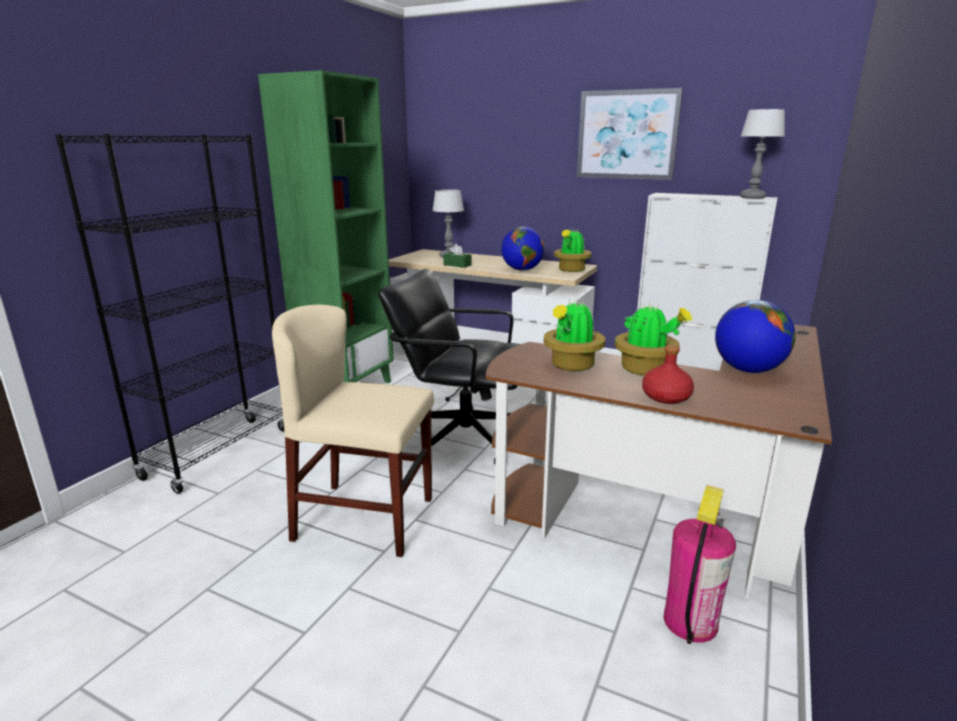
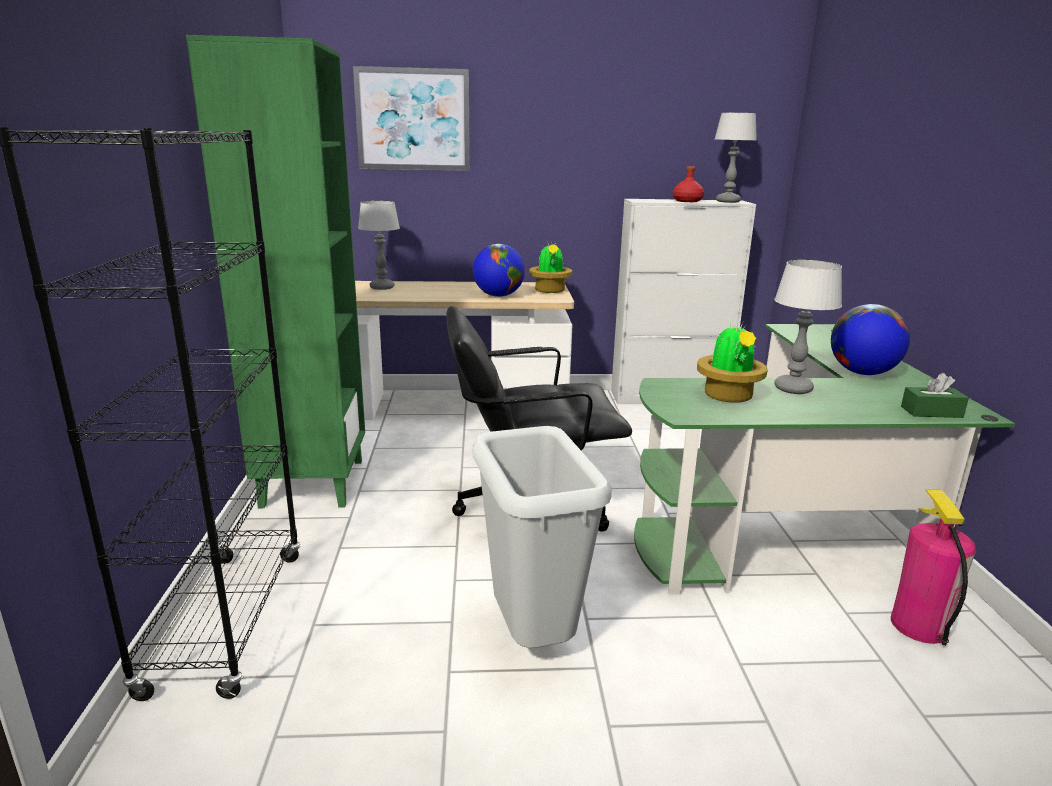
camera: 30 degrees left, 0 degrees up
beige chair [272,304,434,557] -> grey trash can [472,426,612,648]
green tissue box [443,244,471,268] -> green tissue box moved to [901,373,969,418]
brown desk [486,325,832,599] -> green desk [634,324,1015,594]
picture [577,88,683,180] -> picture moved to [353,66,470,171]
potted plant [615,301,692,376] -> table lamp [774,260,842,394]
red bottle [642,345,694,404] -> red bottle moved to [673,166,704,202]

